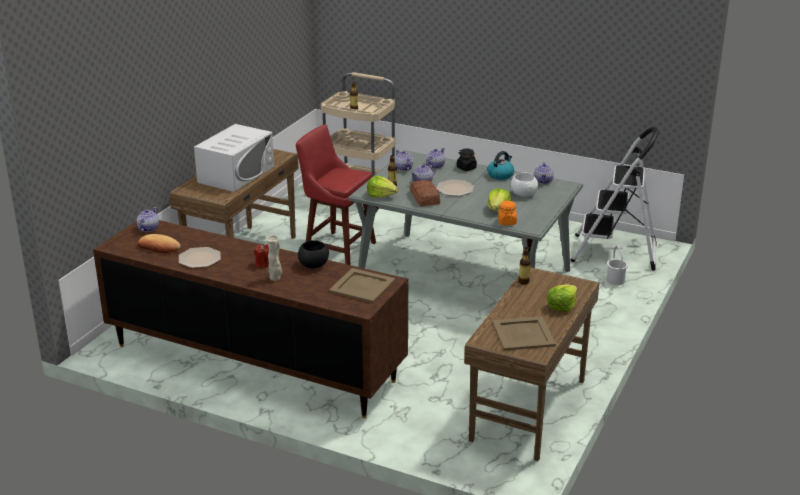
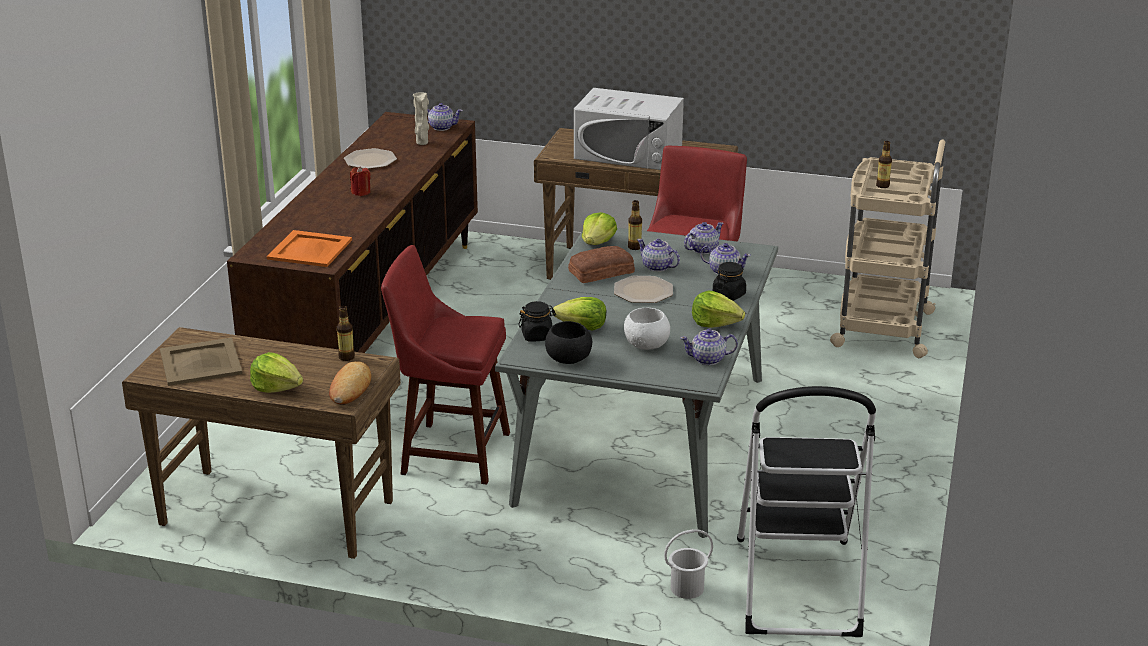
camera: 80 degrees right, 0 degrees up
bread [138,234,181,253] -> bread moved to [329,361,371,405]
beige vase [267,235,282,281] -> beige vase moved to [413,92,429,145]
black bowl [298,240,329,268] -> black bowl moved to [545,321,592,364]
beige tray [329,268,395,303] -> orange tray [267,230,352,267]
kettle [487,151,514,180] -> lettuce [692,290,745,328]
orange jar [498,201,517,225] -> black jar [518,301,556,342]
none -> red chair [381,245,510,485]

